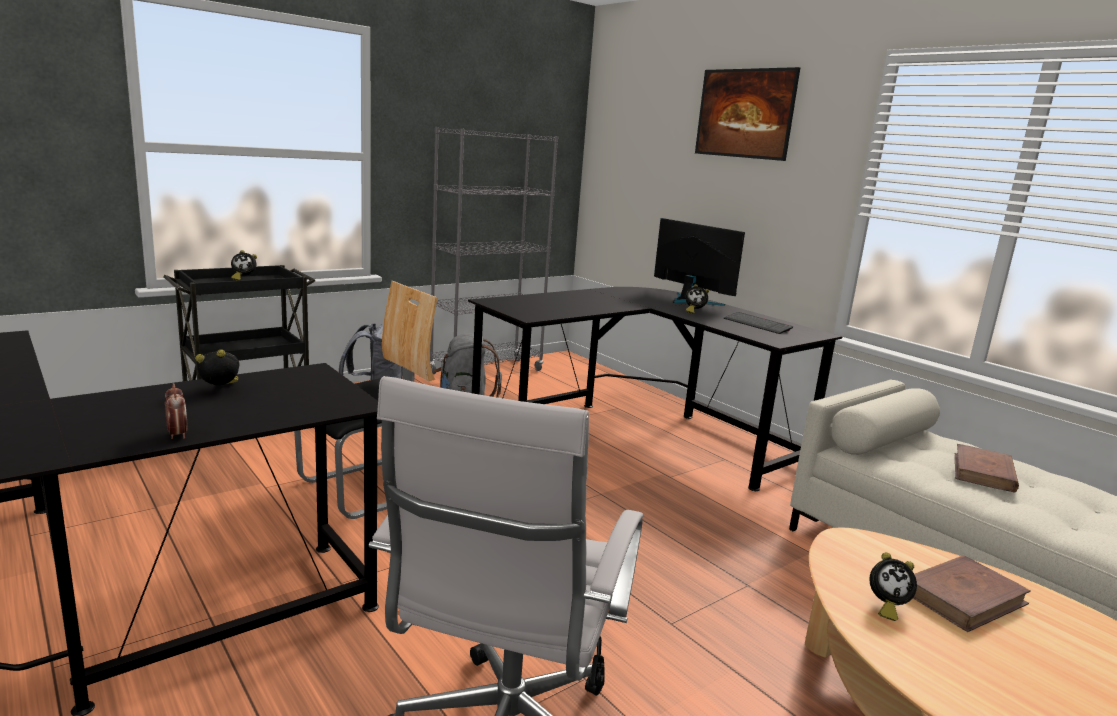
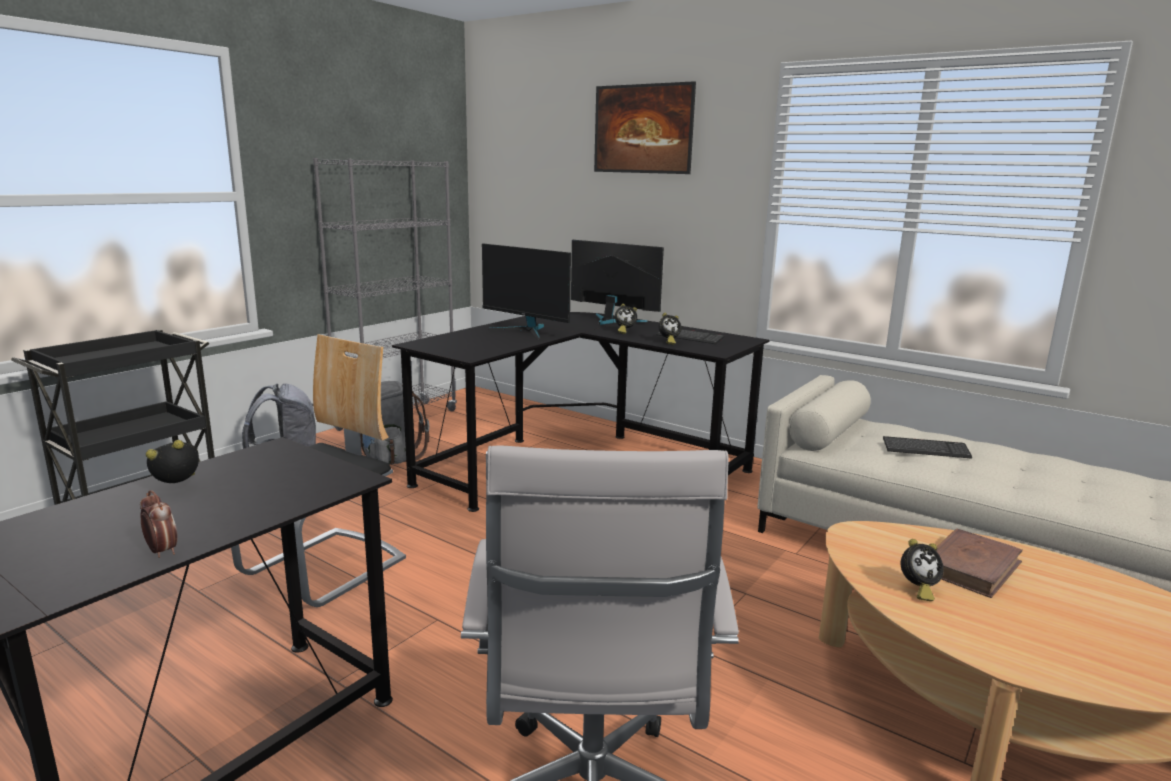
camera: 15 degrees left, 0 degrees up
alarm clock [231,250,257,281] -> alarm clock moved to [658,313,682,345]
brown book [955,444,1019,493] -> keyboard [883,436,972,459]
none -> monitor [482,243,571,339]

